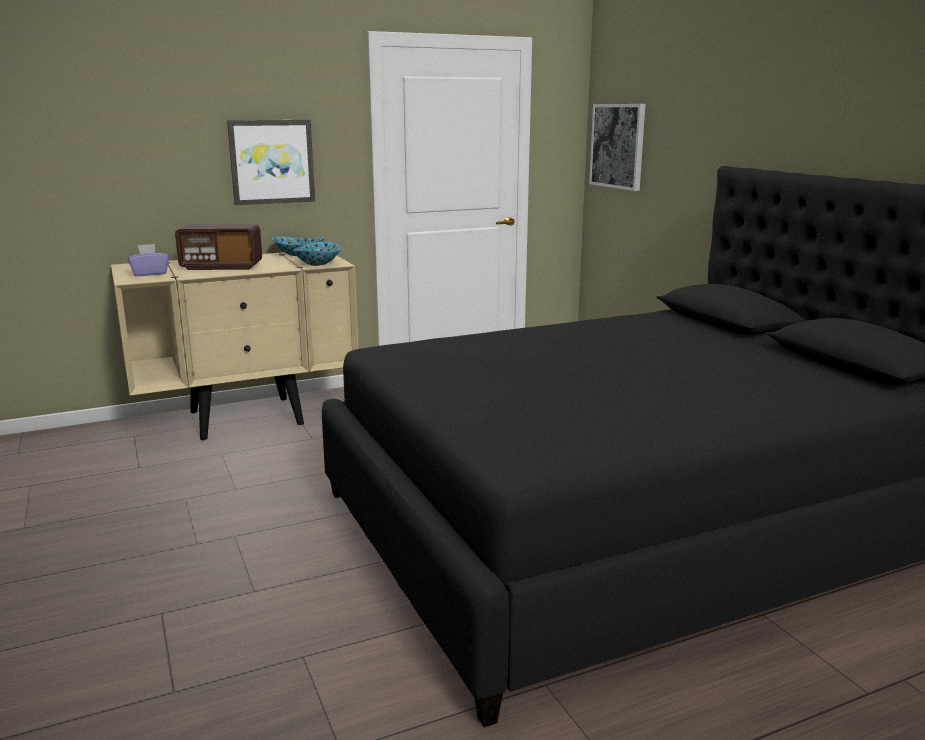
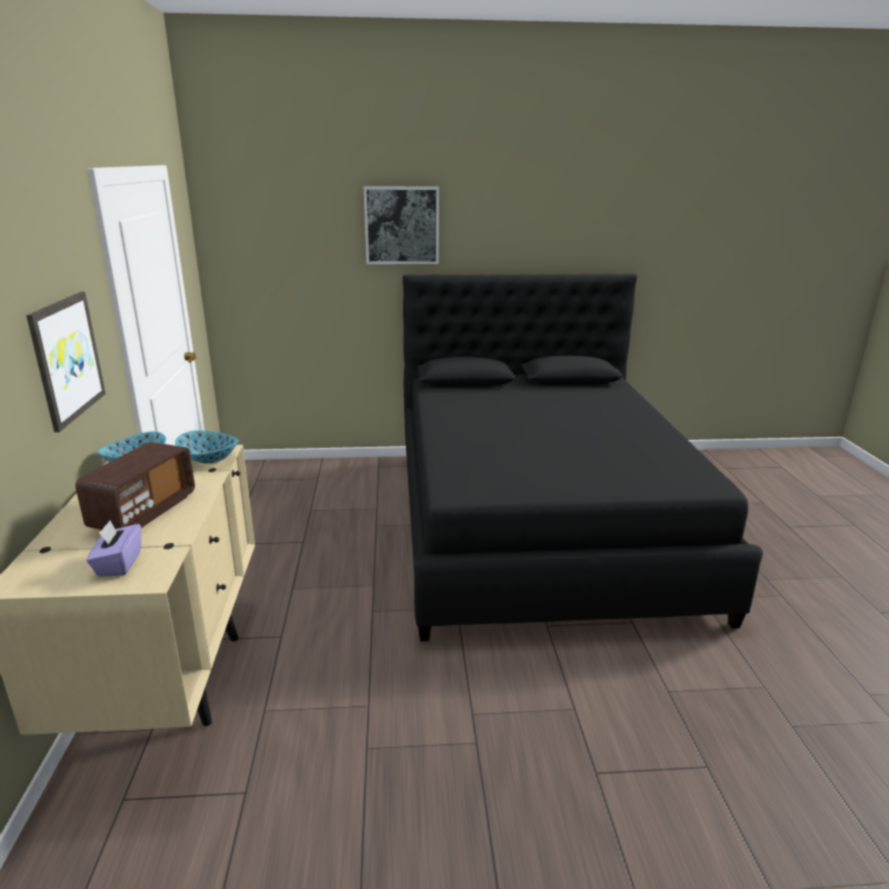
camera: 70 degrees left, 5 degrees up
picture [589,104,645,191] -> picture moved to [364,186,439,264]

